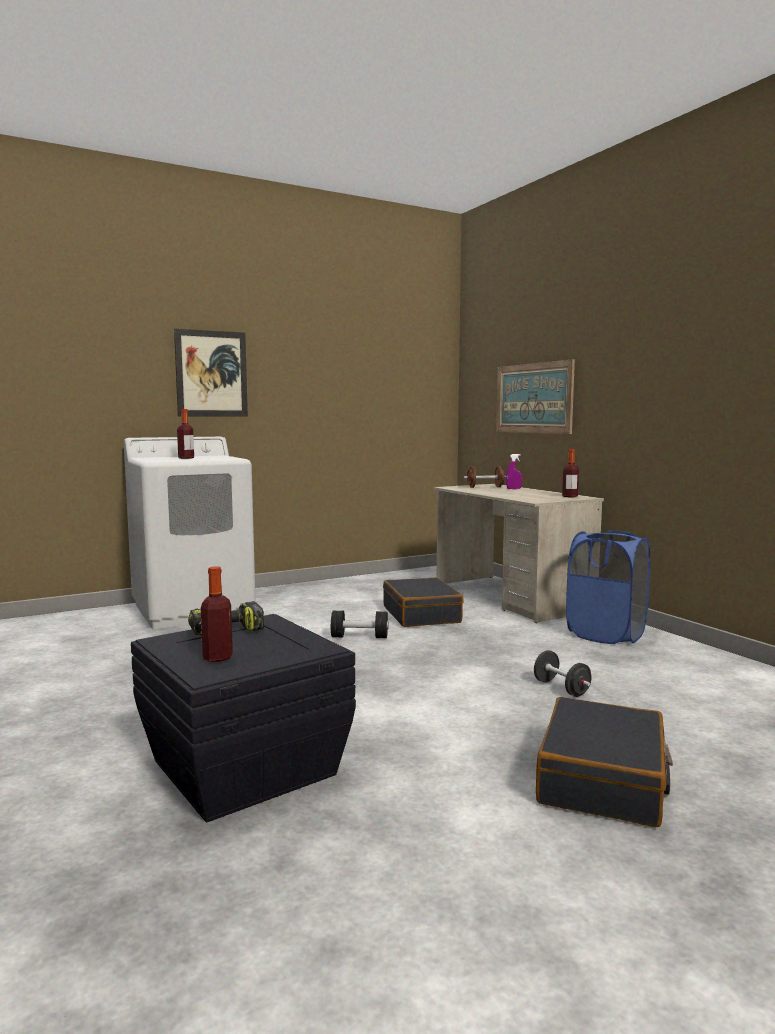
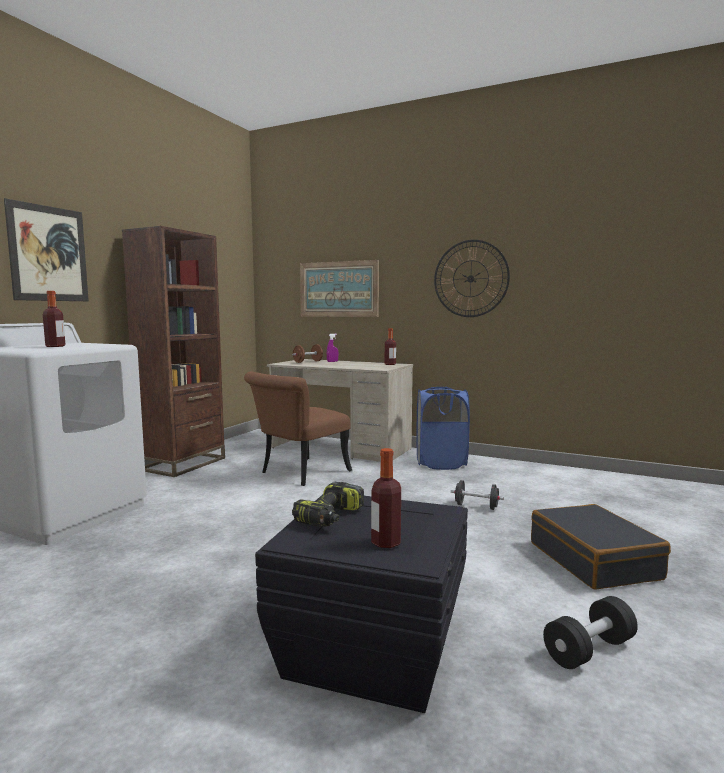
camera: 35 degrees left, 0 degrees up
black dumbbell [331,611,389,638] -> black dumbbell moved to [543,596,638,669]
black suitcase [383,577,464,627] -> brown chair [244,372,352,486]
none -> brown bookcase [122,226,225,477]
none -> wall clock [434,240,510,317]

